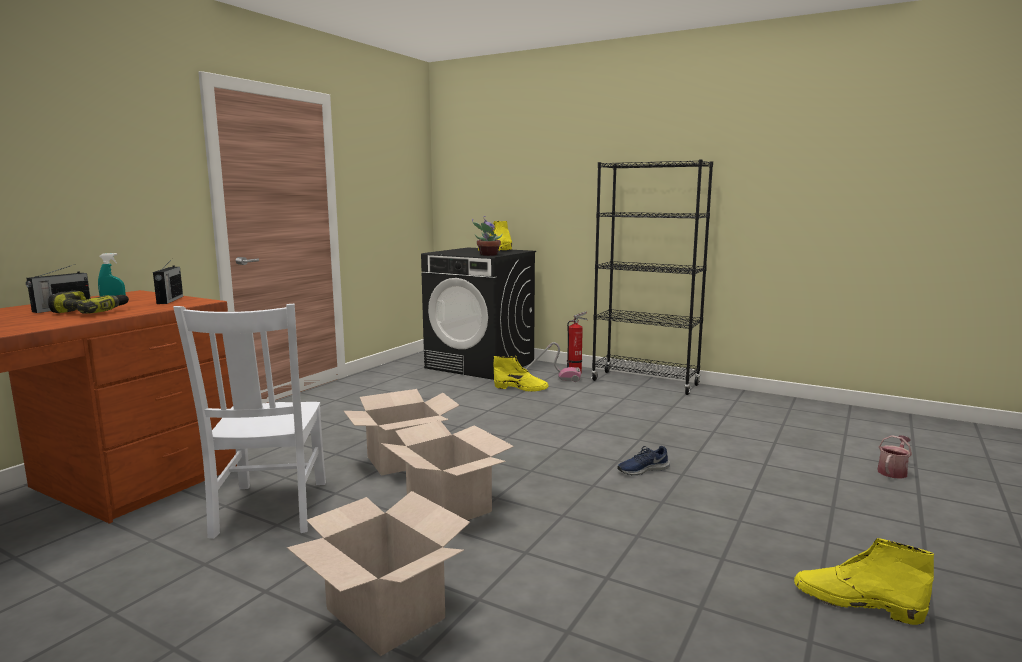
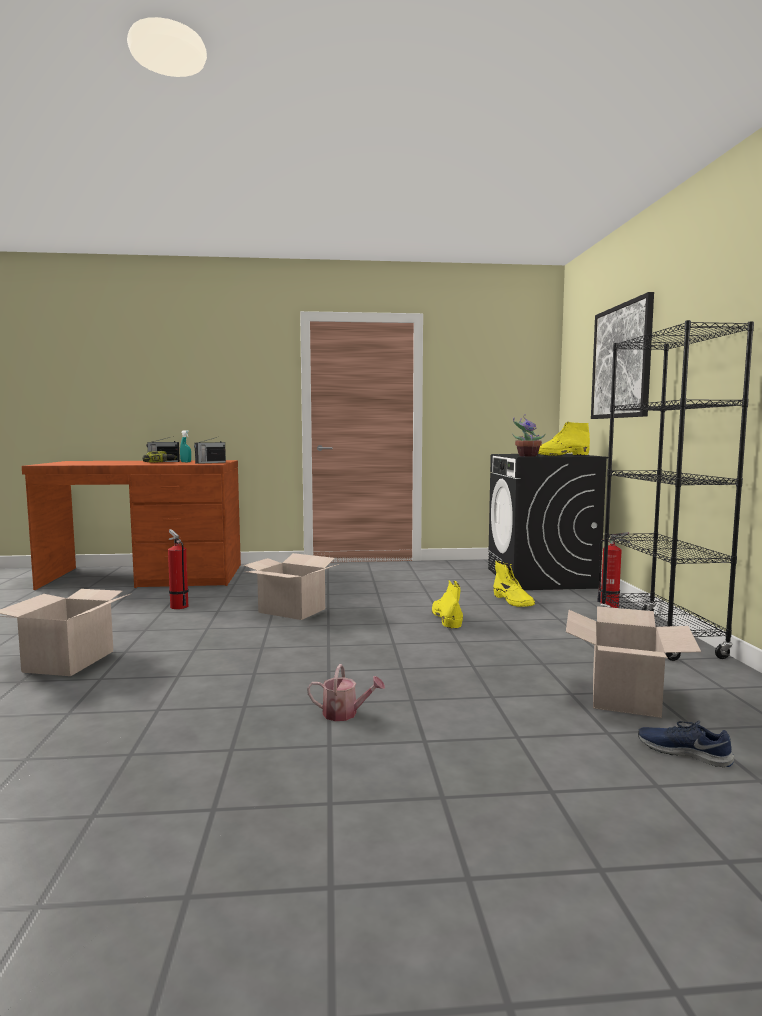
camera: 55 degrees right, 5 degrees down
white chair [173,304,326,539] -> fire extinguisher [168,529,188,609]
cardboard box [381,420,514,520] -> cardboard box moved to [566,606,701,718]
vacuum cleaner [525,342,581,382] -> none
blue shoe [617,446,670,476] -> blue shoe moved to [638,721,734,768]
yellow boot [794,538,934,625] -> yellow boot moved to [431,581,463,629]
watering can [878,435,912,479] -> watering can moved to [307,664,385,721]
none -> picture [591,292,654,419]

